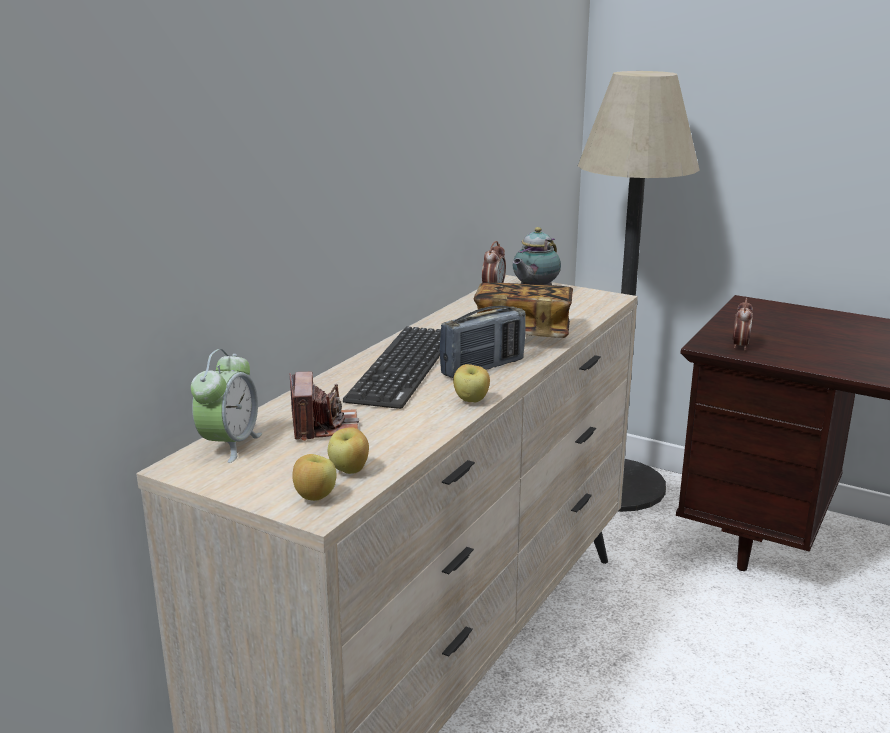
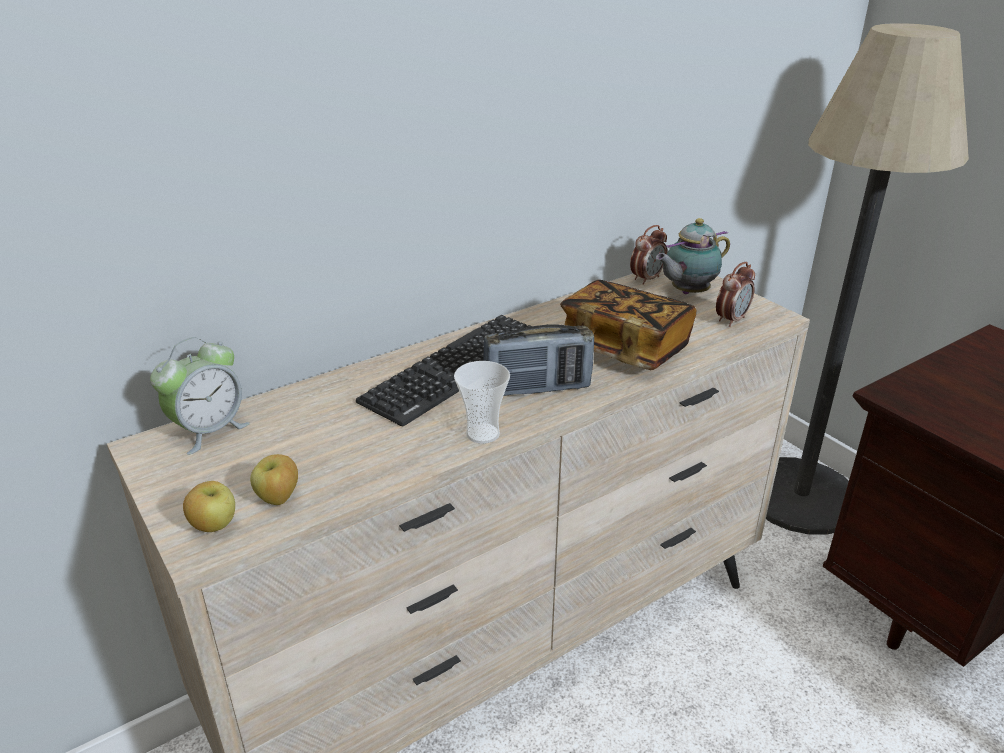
camera: 25 degrees right, 10 degrees up
camera [290,372,359,441] -> none
apple [453,364,490,402] -> cup [454,361,510,444]
alarm clock [733,298,753,351] -> alarm clock moved to [716,262,755,327]

